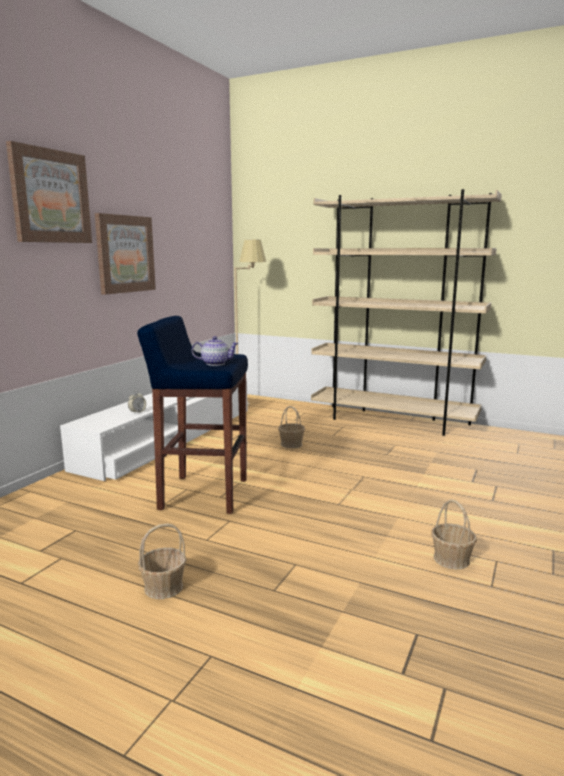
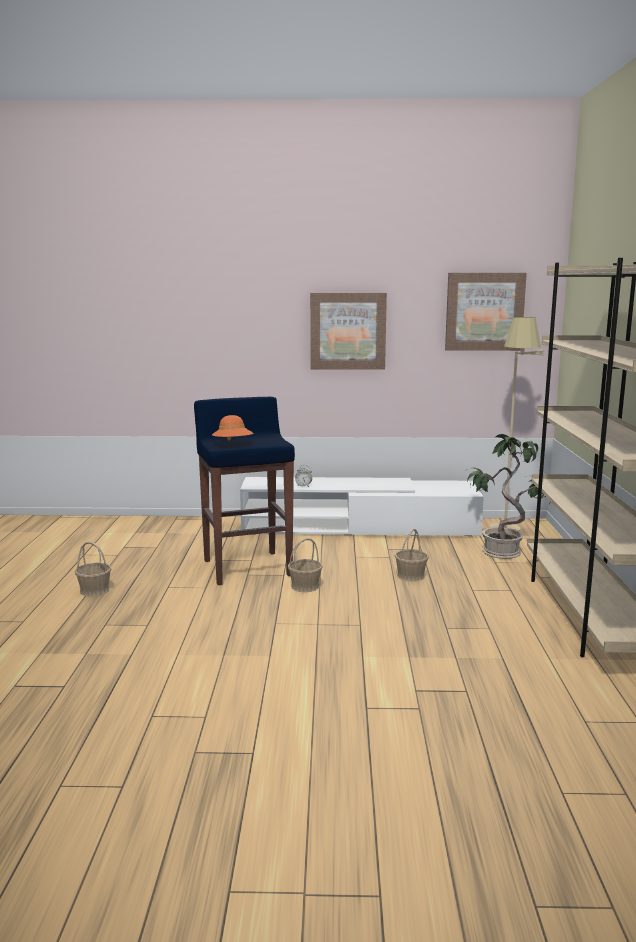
camera: 65 degrees right, 0 degrees up
picture [6,141,92,243] -> picture moved to [445,273,527,351]
teapot [192,336,239,366] -> orange hat [212,415,253,440]
basket [431,499,477,569] -> basket moved to [288,538,323,592]
none -> potted plant [467,434,551,559]

